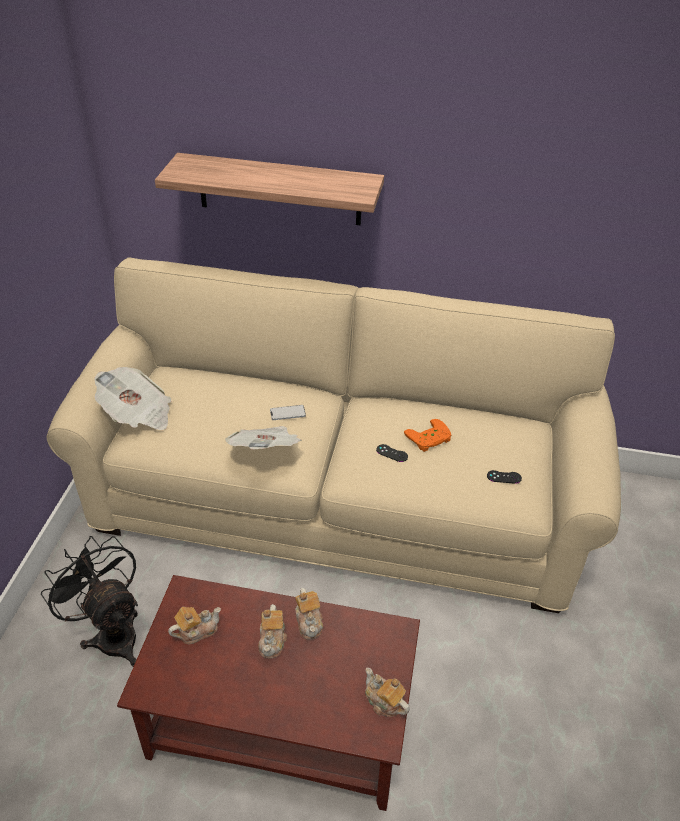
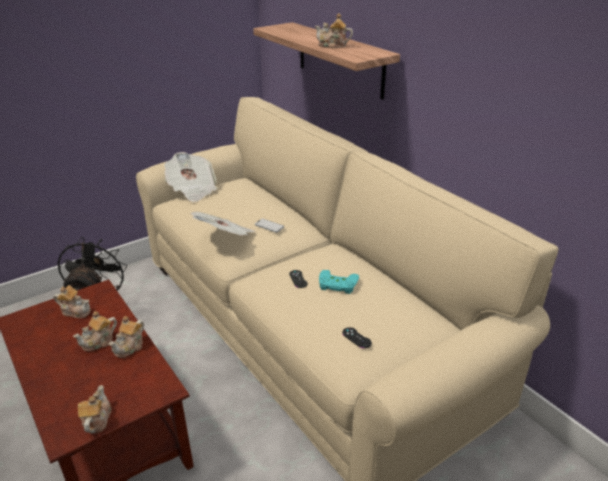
camera: 45 degrees right, 10 degrees down
orange game controller [404,419,451,452] -> turquoise game controller [319,270,359,294]
none -> teapot [315,13,353,48]

